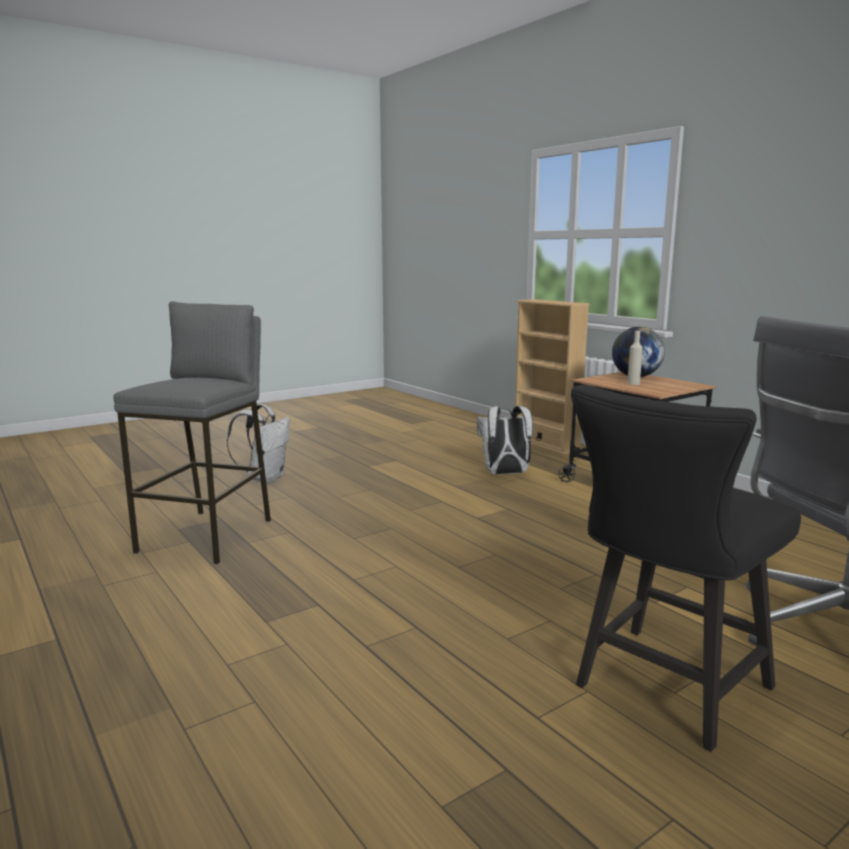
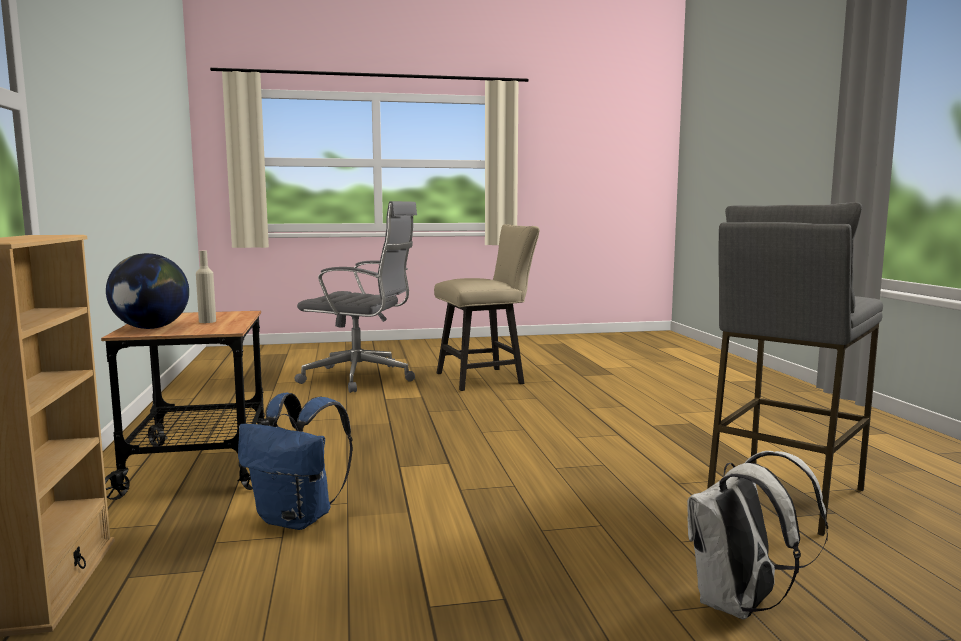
camera: 155 degrees left, 5 degrees down
white backpack [477,406,533,475] -> blue backpack [238,393,353,530]
black chair [571,385,801,752] -> beige chair [434,224,540,391]

